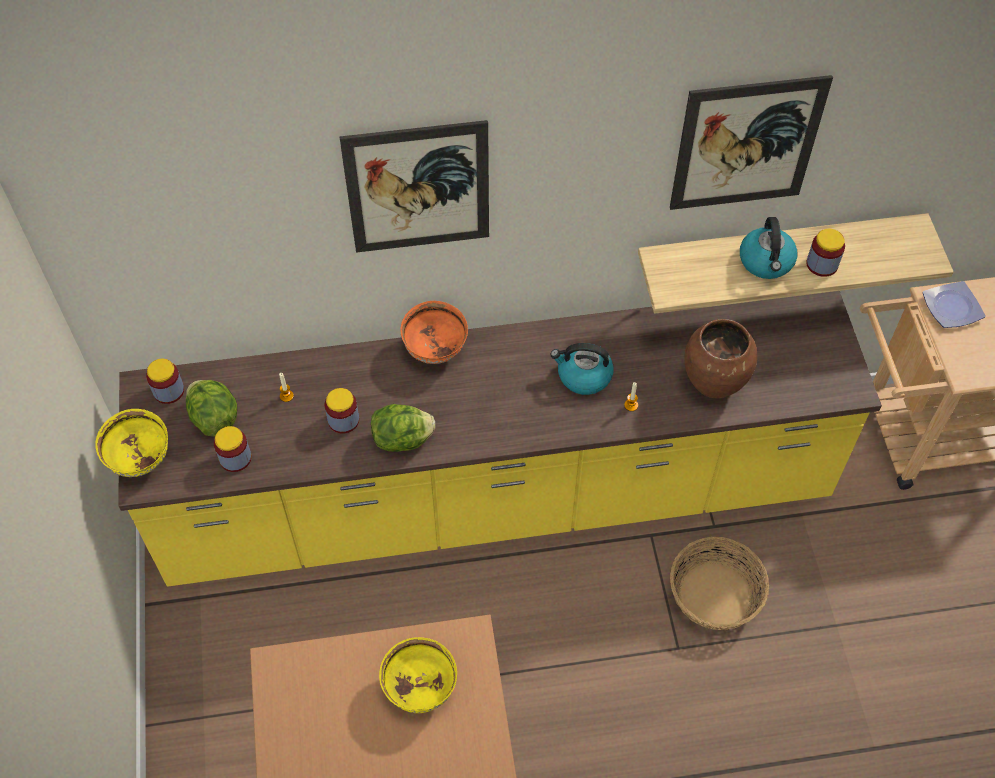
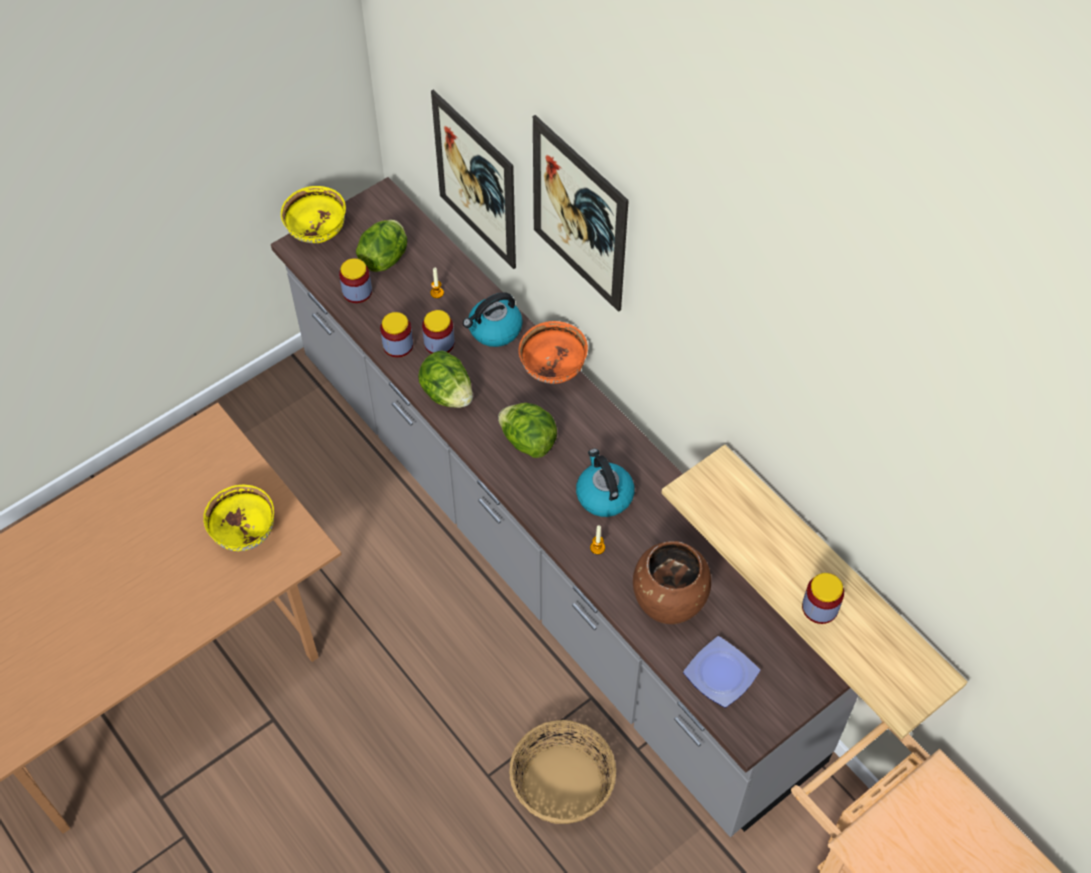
camera: 60 degrees right, 0 degrees up
yellow counter [118,291,882,587] -> grey counter [271,177,858,837]
jar [146,359,184,404] -> jar moved to [380,312,413,357]
picture [670,75,833,210] -> picture moved to [431,90,516,269]
kettle [740,217,797,279] -> kettle moved to [463,292,523,347]
plate [922,281,986,328] -> plate moved to [683,636,760,708]
none -> lettuce [498,403,557,458]

